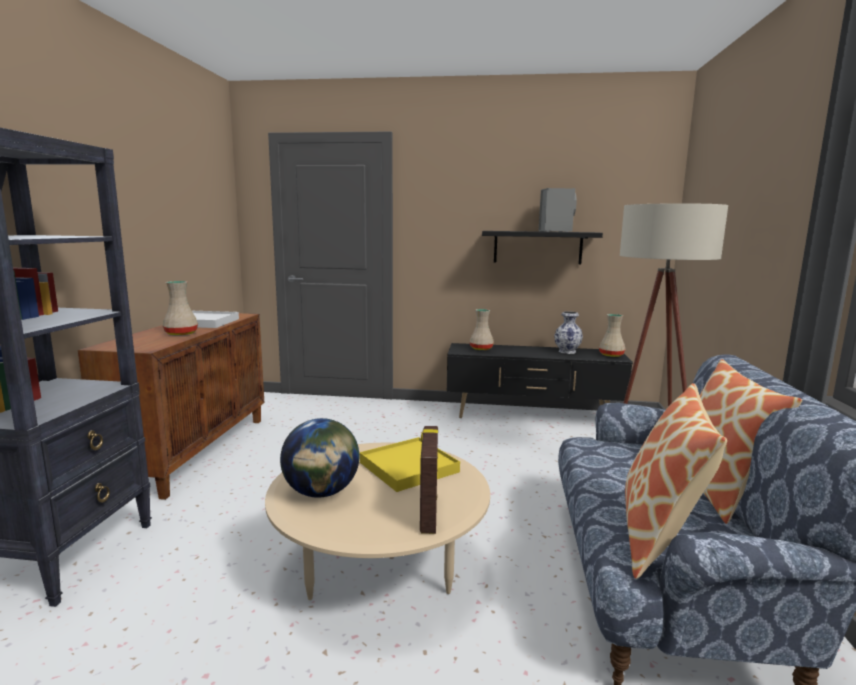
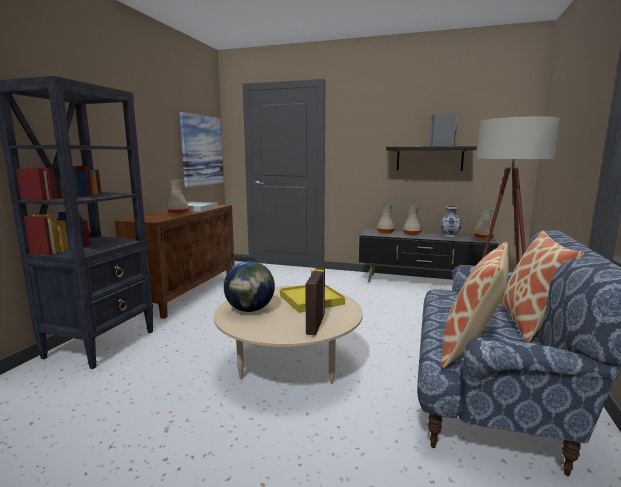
camera: 10 degrees right, 0 degrees up
none -> picture [179,112,224,188]
none -> beige vase [403,205,421,235]

